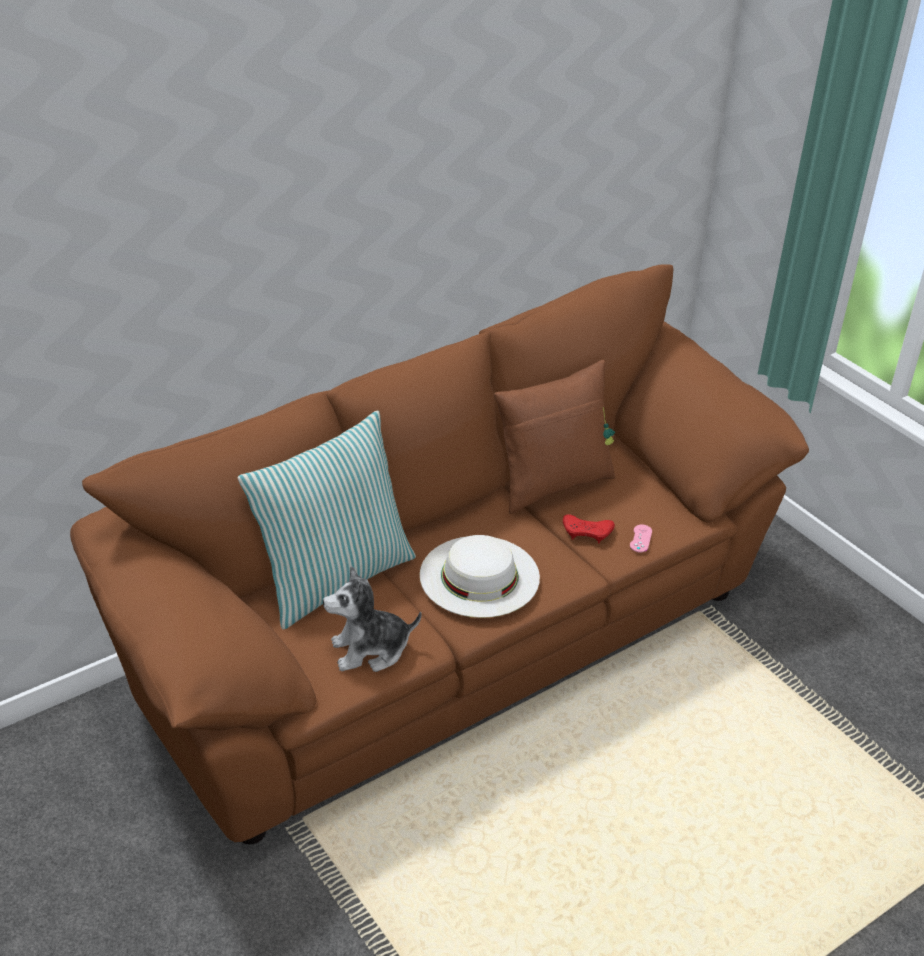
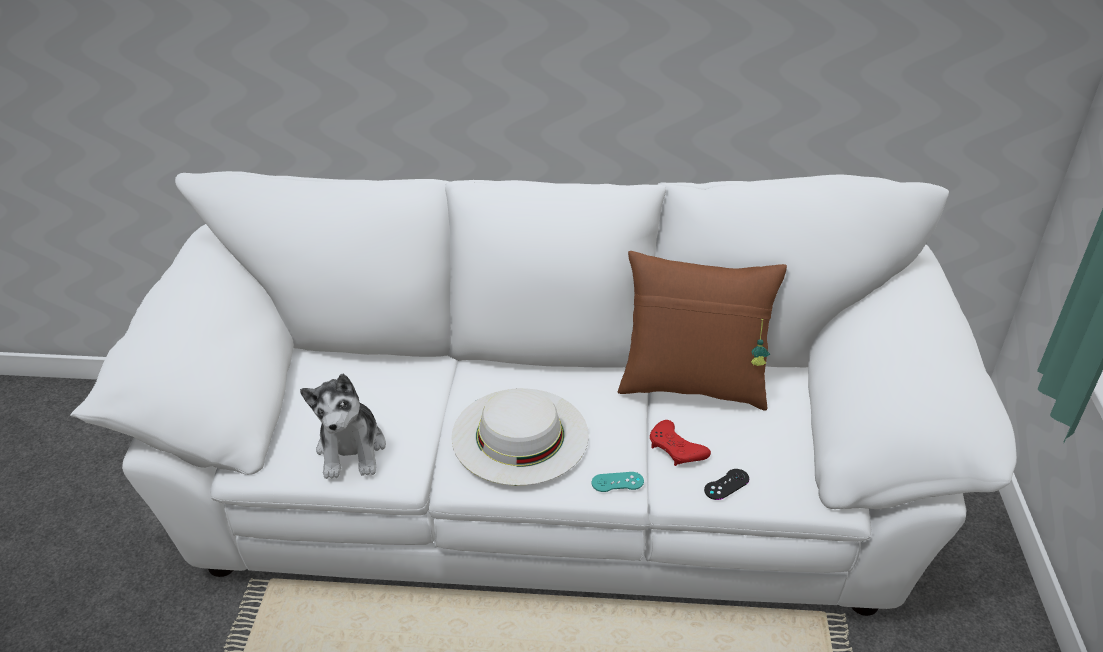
camera: 40 degrees right, 0 degrees up
brown sofa [70,264,809,844] -> white sofa [70,171,1017,616]
pillow [238,410,416,630] -> none
plush toy [323,566,422,672] -> plush toy turned 120 degrees counterclockwise [300,374,386,479]
pink game controller [630,525,652,552] -> black game controller [704,469,749,500]
none -> turquoise game controller [592,472,644,492]

